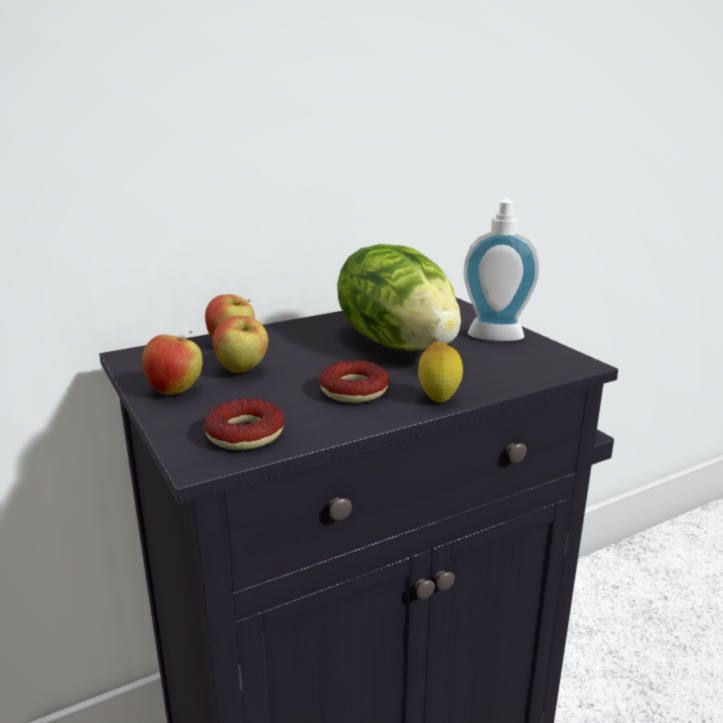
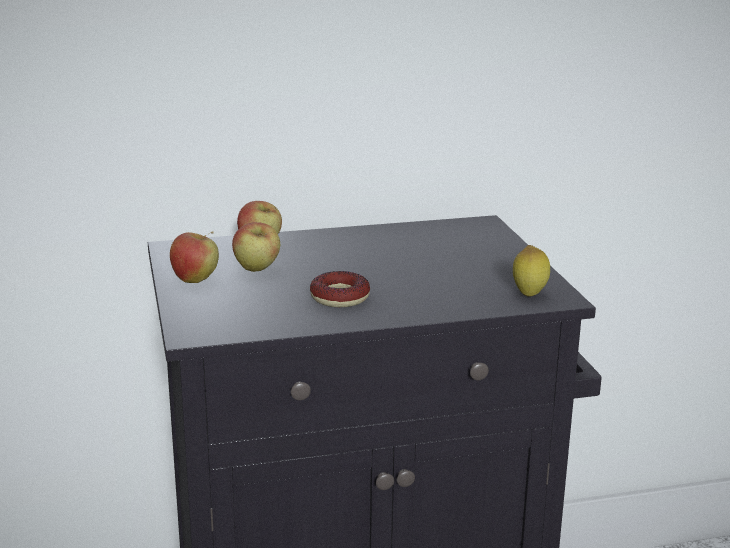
camera: 15 degrees right, 0 degrees up
donut [204,398,284,450] -> none
lettuce [337,244,461,351] -> none
lemon [418,341,463,403] -> lemon moved to [513,245,550,297]
soap dispenser [464,197,539,341] -> none

